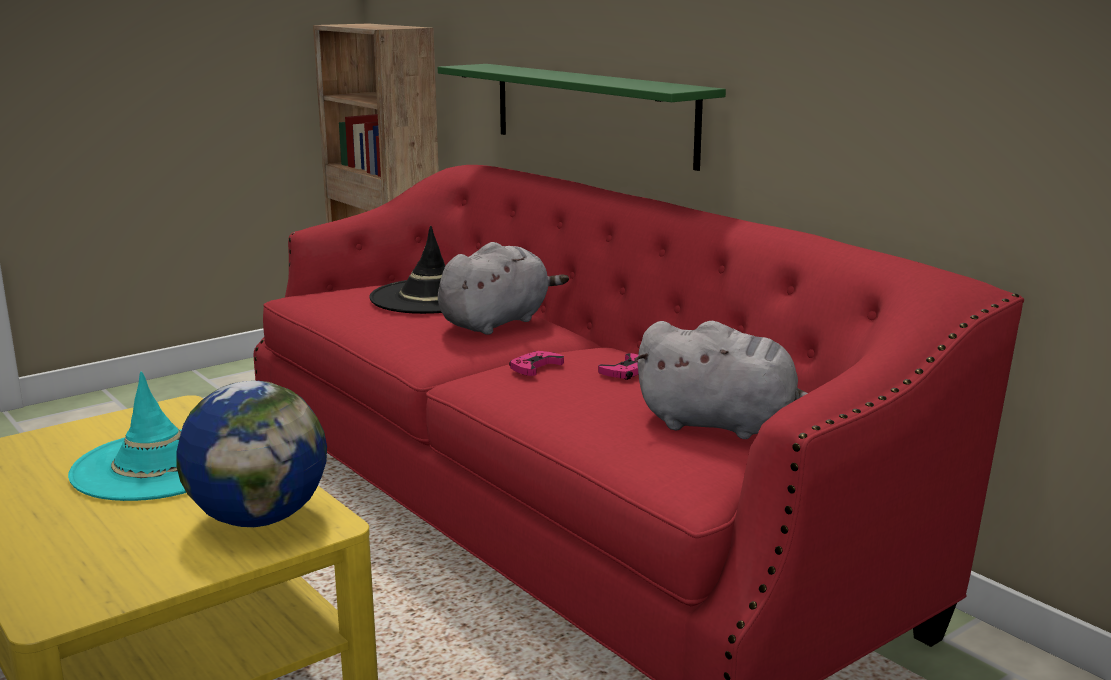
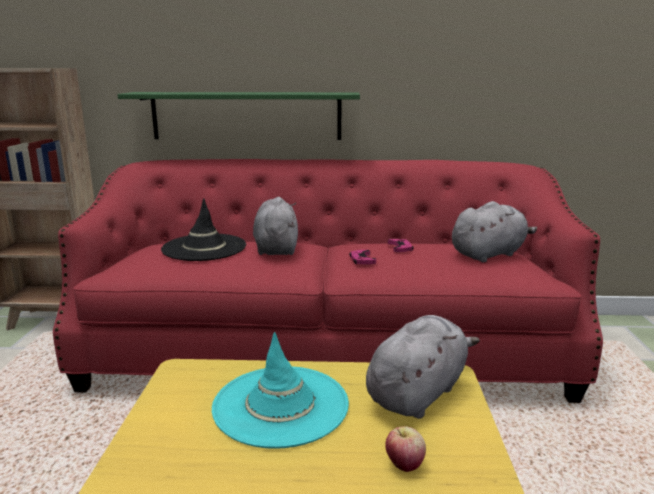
camera: 50 degrees left, 0 degrees up
globe [176,381,327,527] -> grey plush toy [366,315,480,419]
none -> apple [385,426,426,472]

